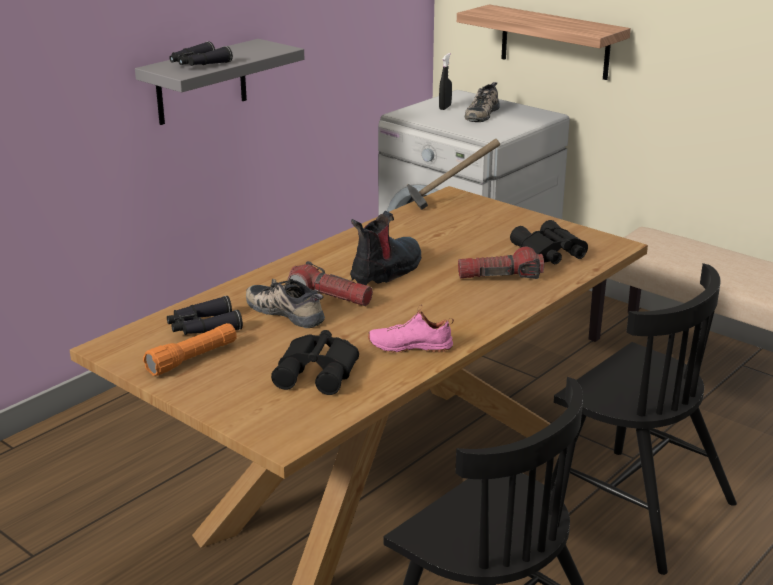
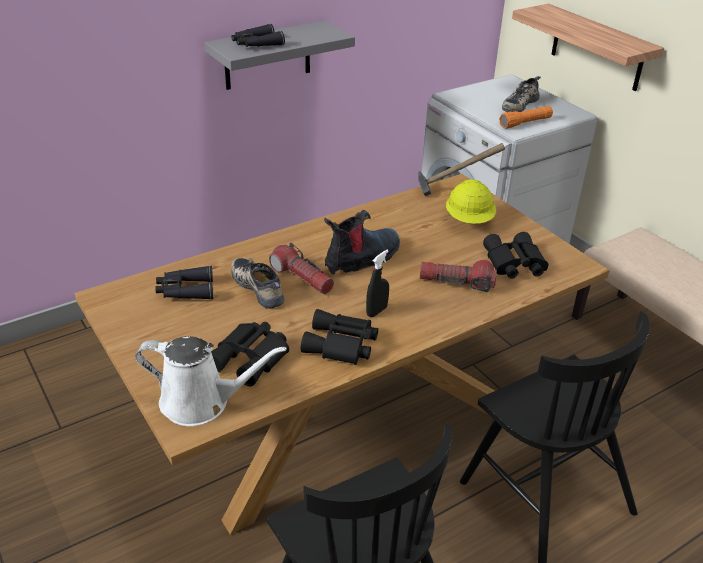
camera: 15 degrees right, 10 degrees up
orange flashlight [143,323,237,376] -> orange flashlight moved to [499,106,553,129]
pink shoe [368,305,454,353] -> black binoculars [301,309,378,365]
black spray bottle [439,53,452,110] -> black spray bottle moved to [366,250,389,317]
none -> white watering can [135,336,286,426]
none -> yellow hard hat [446,179,496,224]

